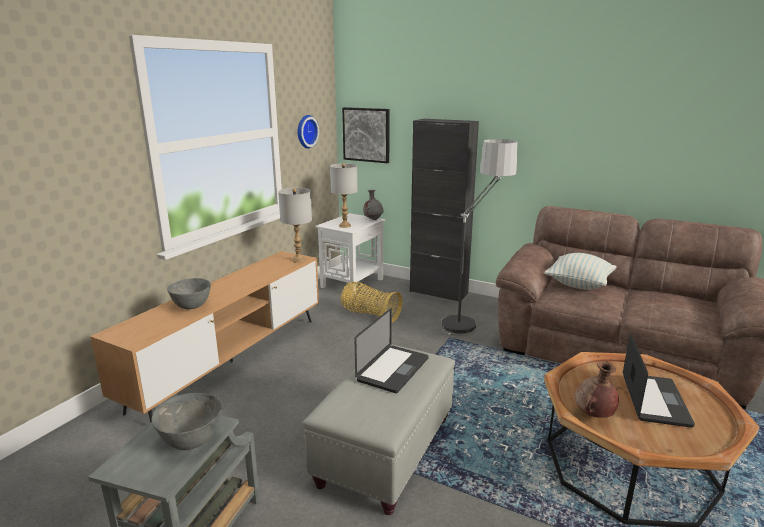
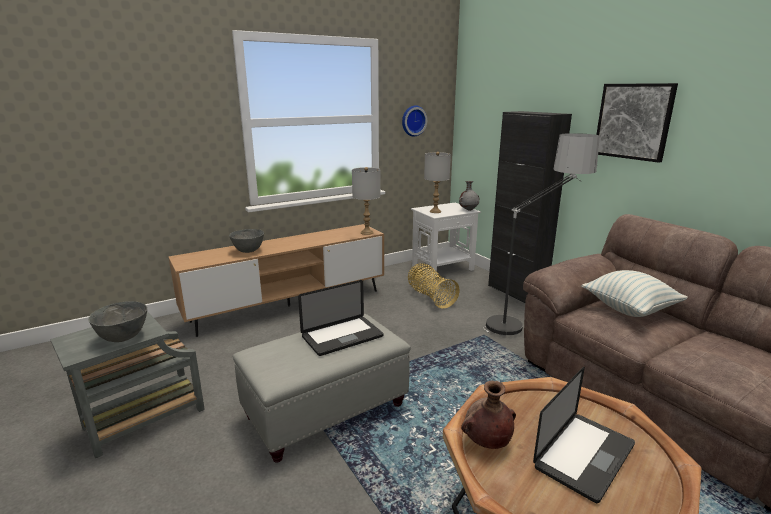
camera: 30 degrees right, 0 degrees up
picture [342,107,390,163] -> picture moved to [596,83,678,163]

